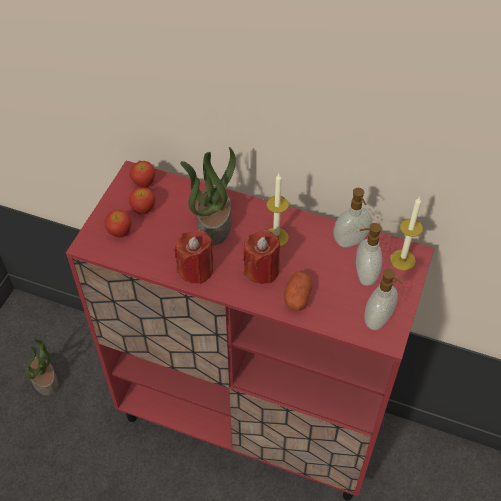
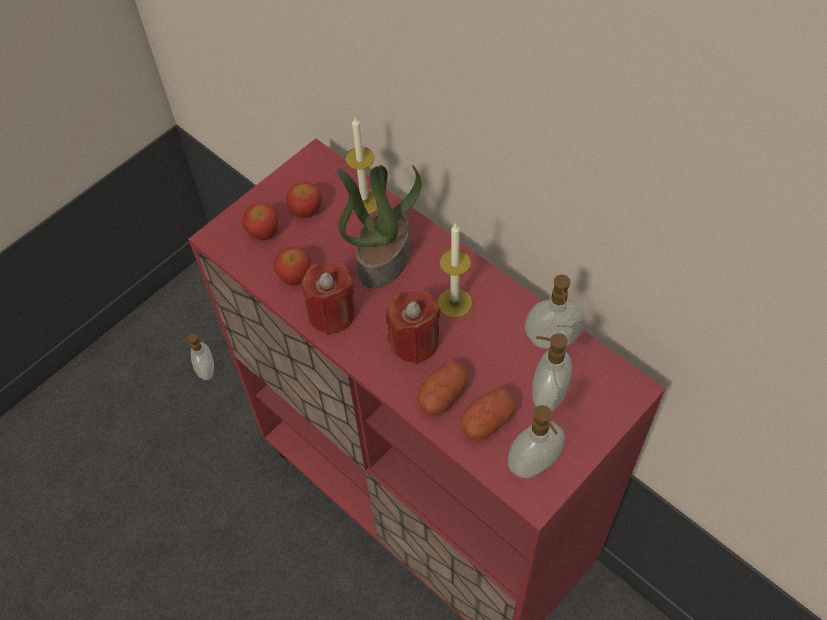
camera: 25 degrees right, 5 degrees up
potted plant [25,337,58,396] -> soap dispenser [181,334,214,380]
apple [130,161,155,188] -> apple moved to [274,247,311,286]
candle [390,197,423,271] -> candle moved to [345,117,377,214]
none -> potato [460,388,516,441]

